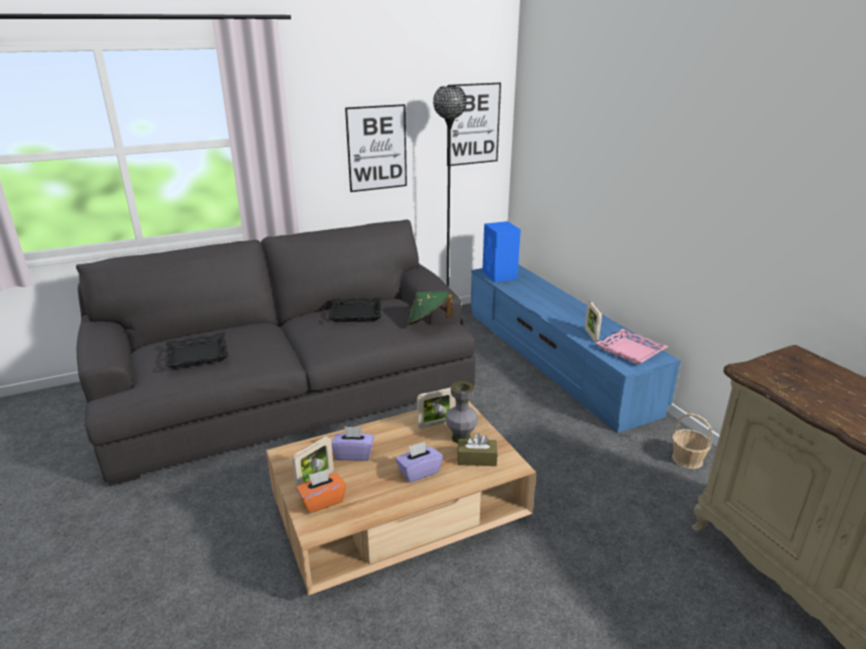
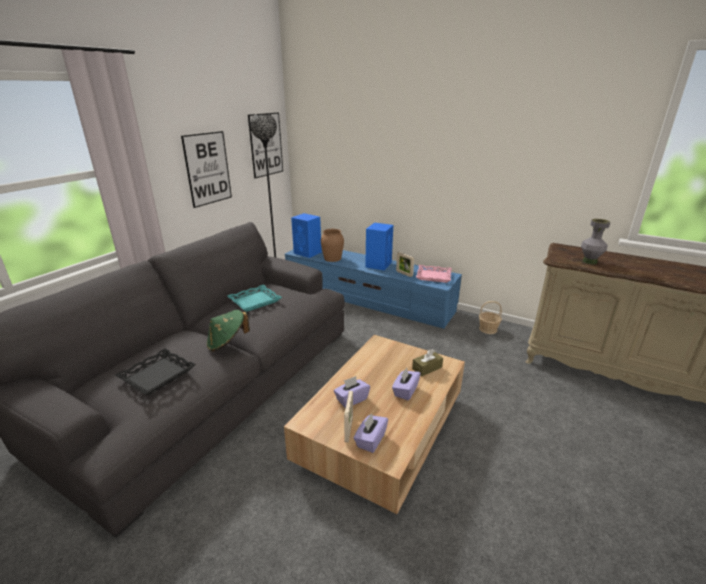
camera: 35 degrees left, 0 degrees up
orange tissue box [296,469,346,513] -> purple tissue box [354,413,388,453]
black tray [329,297,381,322] -> turquoise tray [227,285,282,312]
green hat [408,291,453,325] -> green hat moved to [207,310,250,351]
picture frame [417,387,455,429] -> none
grey vase [445,381,478,443] -> grey vase moved to [581,219,611,264]
none -> brown vase [321,229,344,262]
none -> blue speaker [365,223,393,270]

